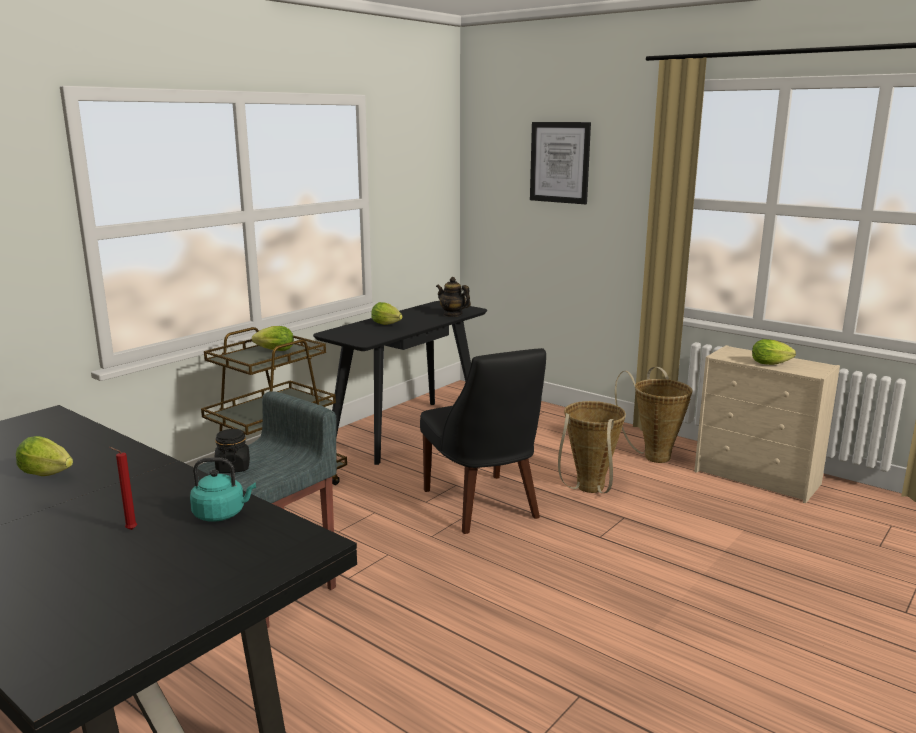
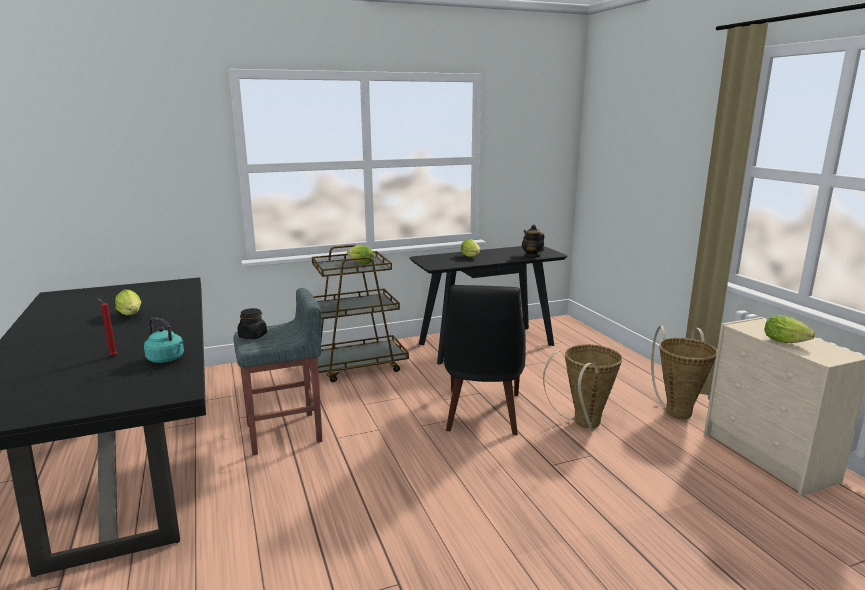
camera: 30 degrees right, 0 degrees up
picture [530,122,591,204] -> none

